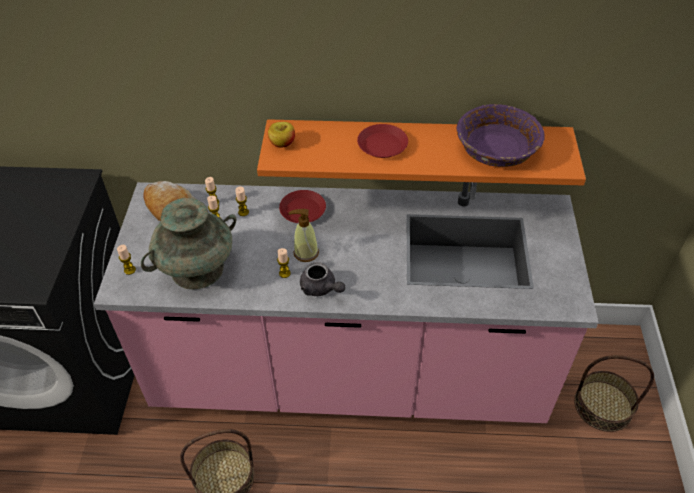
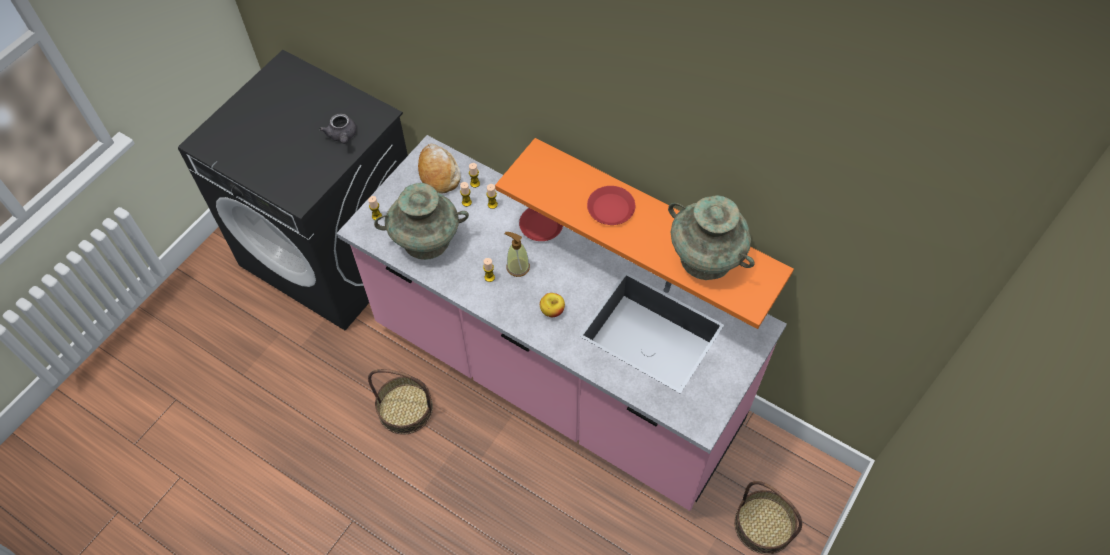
camera: 30 degrees right, 10 degrees up
apple [268,122,295,148] -> apple moved to [540,293,565,317]
grey teapot [300,262,345,296] -> grey teapot moved to [319,114,357,144]
purple bowl [457,104,545,167] -> turquoise vase [668,195,755,280]

